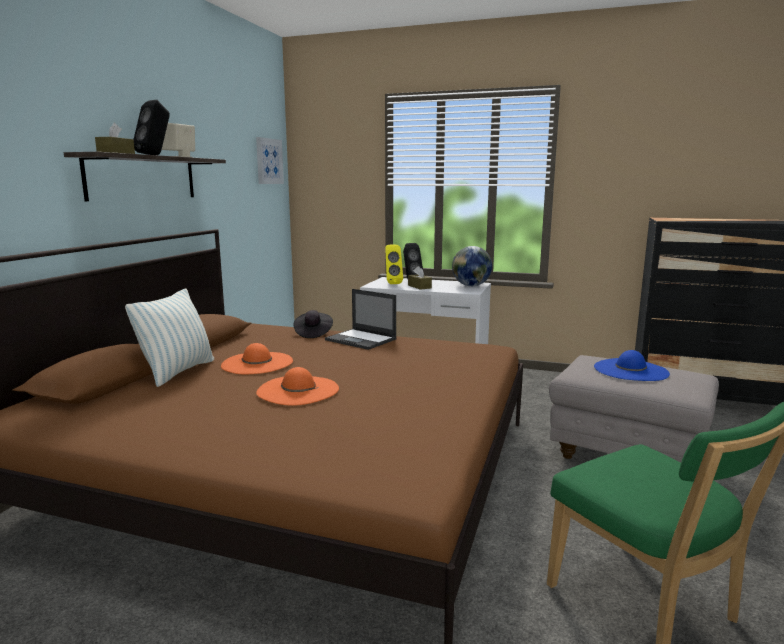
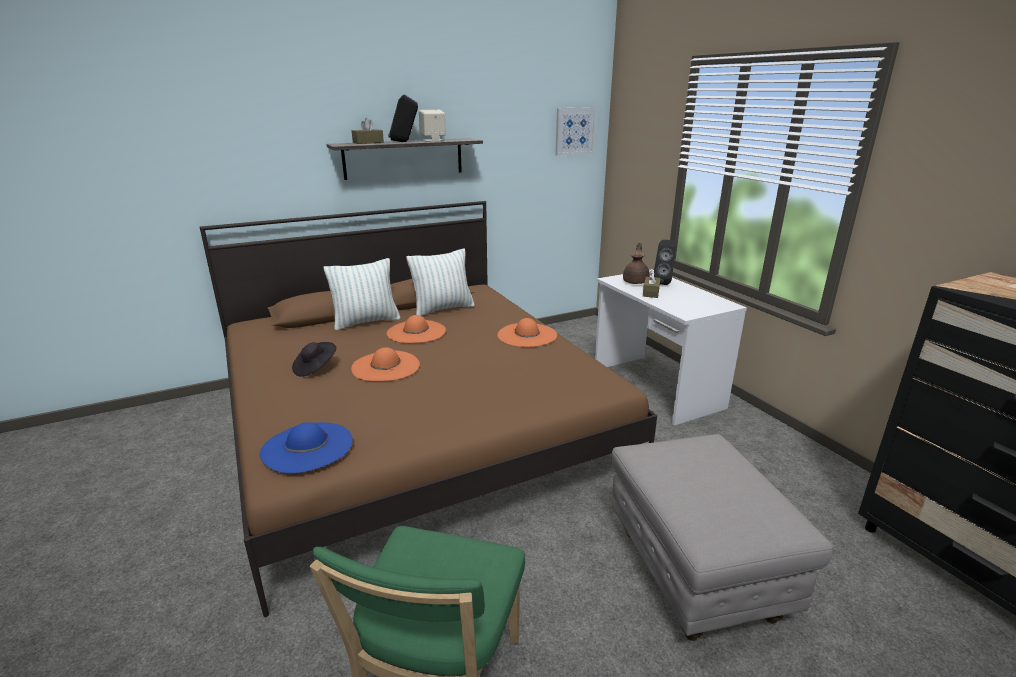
camera: 45 degrees right, 10 degrees up
black hat [294,310,333,338] -> black hat moved to [292,342,336,377]
laptop [325,289,397,350] -> orange hat [497,318,557,347]
yellow speaker [385,245,403,284] -> brown teapot [623,243,650,284]
globe [452,246,492,286] -> none
blue hat [594,350,670,381] -> blue hat moved to [260,422,353,473]
none -> pillow [406,249,475,316]

